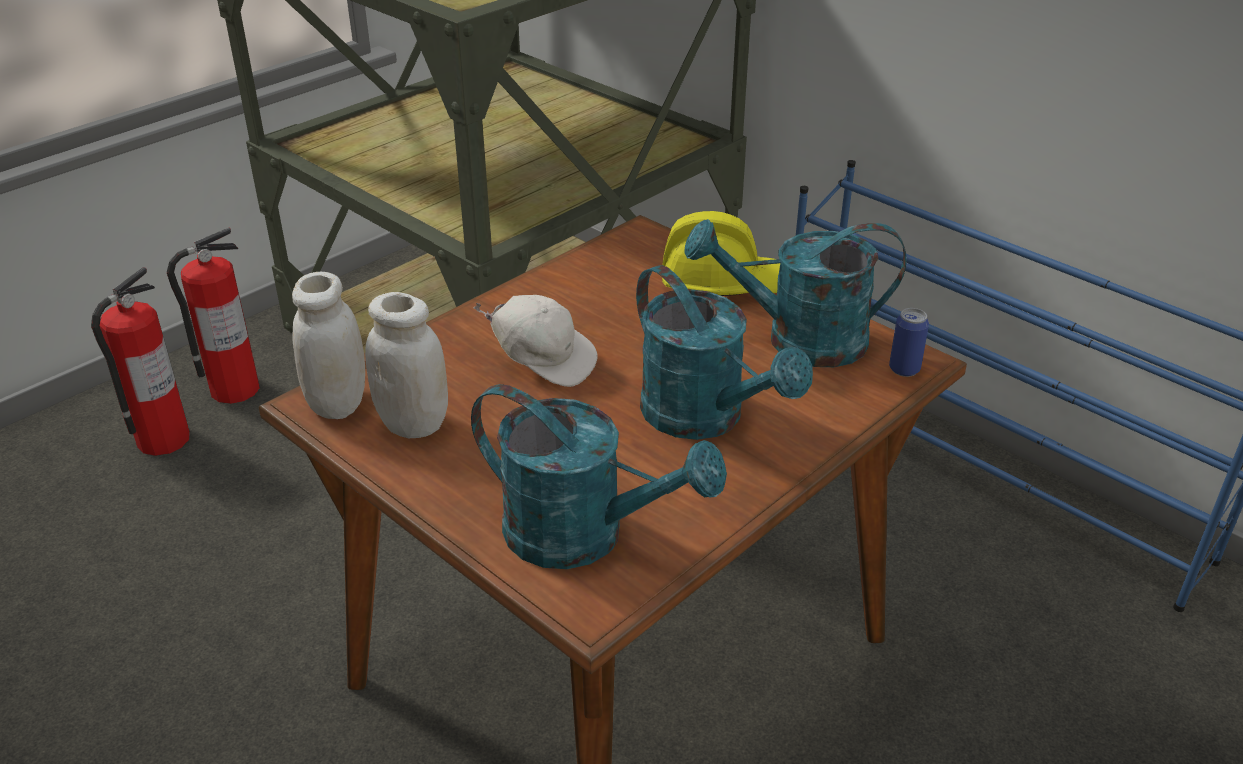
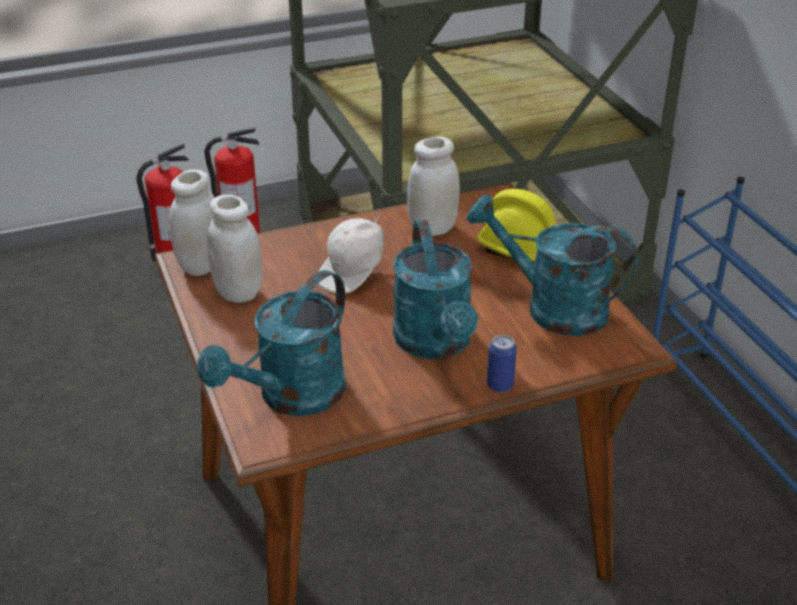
camera: 25 degrees right, 0 degrees up
turquoise watering can [471,384,727,569] -> turquoise watering can turned 75 degrees clockwise [197,270,346,416]
white cap [473,295,598,387] -> white cap turned 75 degrees clockwise [318,212,384,294]
can [889,308,929,377] -> can moved to [487,335,517,393]
none -> white jar [407,137,460,236]

